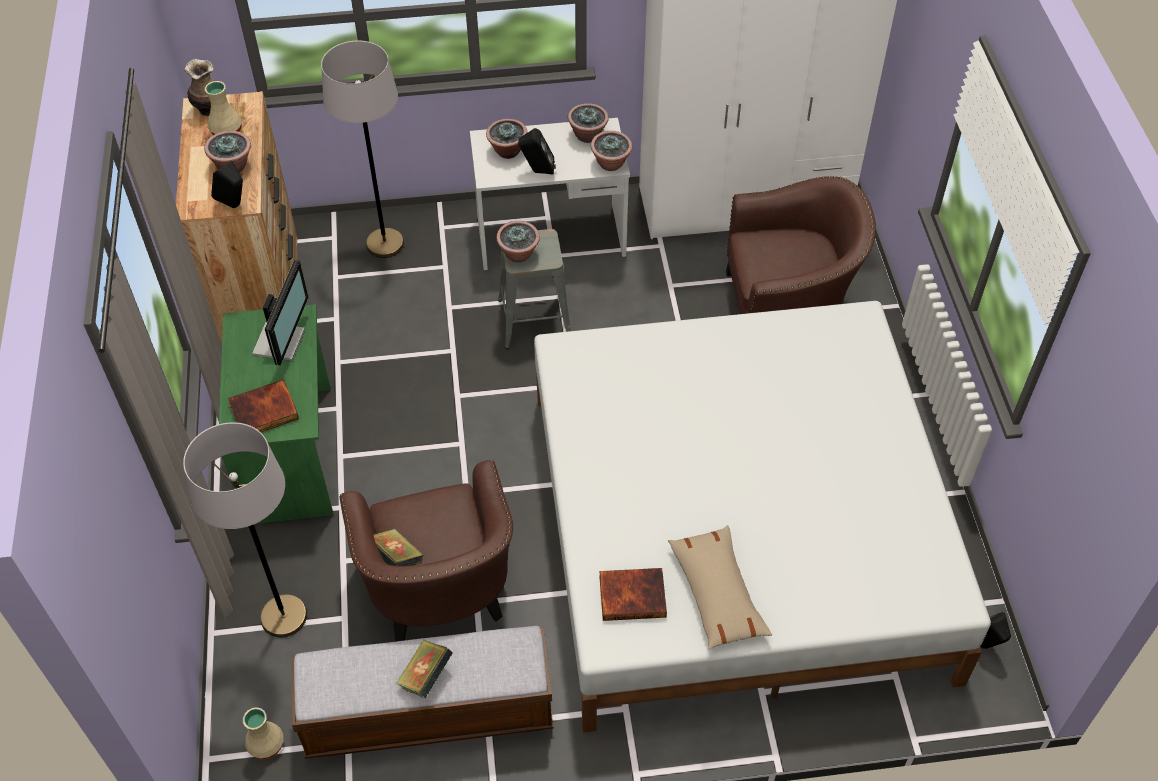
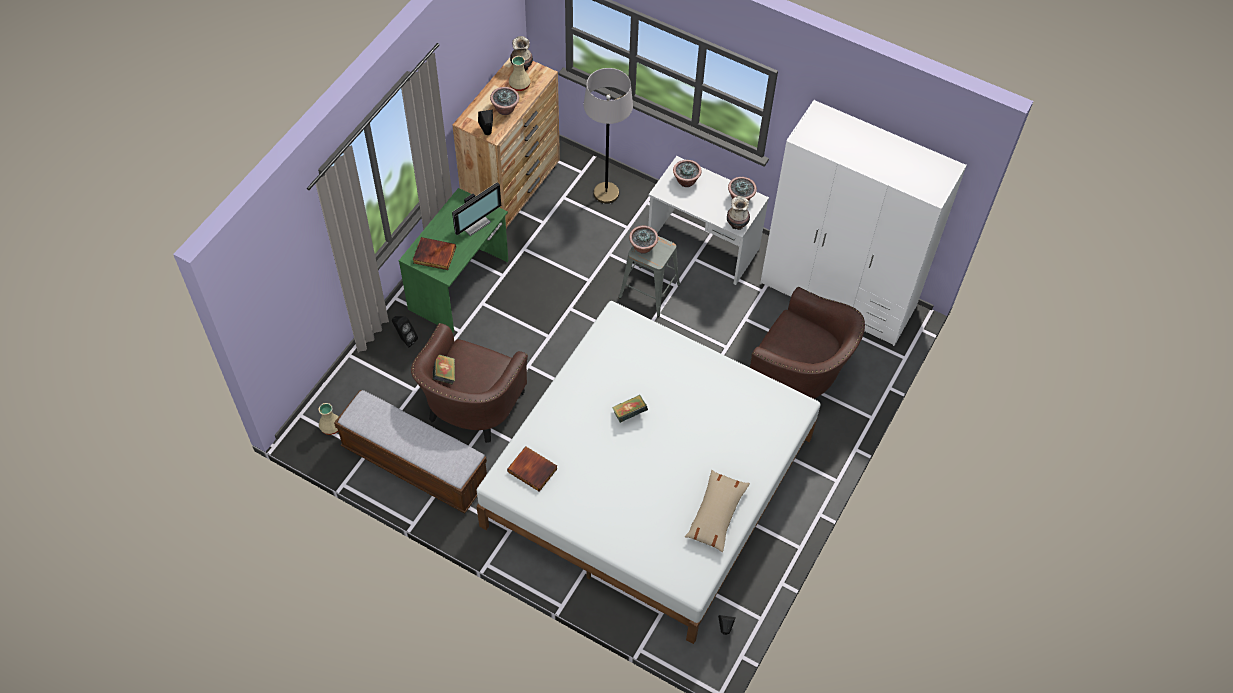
camera: 35 degrees right, 5 degrees up
grey floor lamp [183,422,307,637] -> none
book [396,640,453,698] -> book moved to [612,395,648,423]
black speaker [518,128,556,174] -> black speaker moved to [392,316,418,347]
potted plant [591,131,632,171] -> vase [727,196,750,230]
beige pillow [668,525,772,650] -> beige pillow moved to [685,470,750,552]

